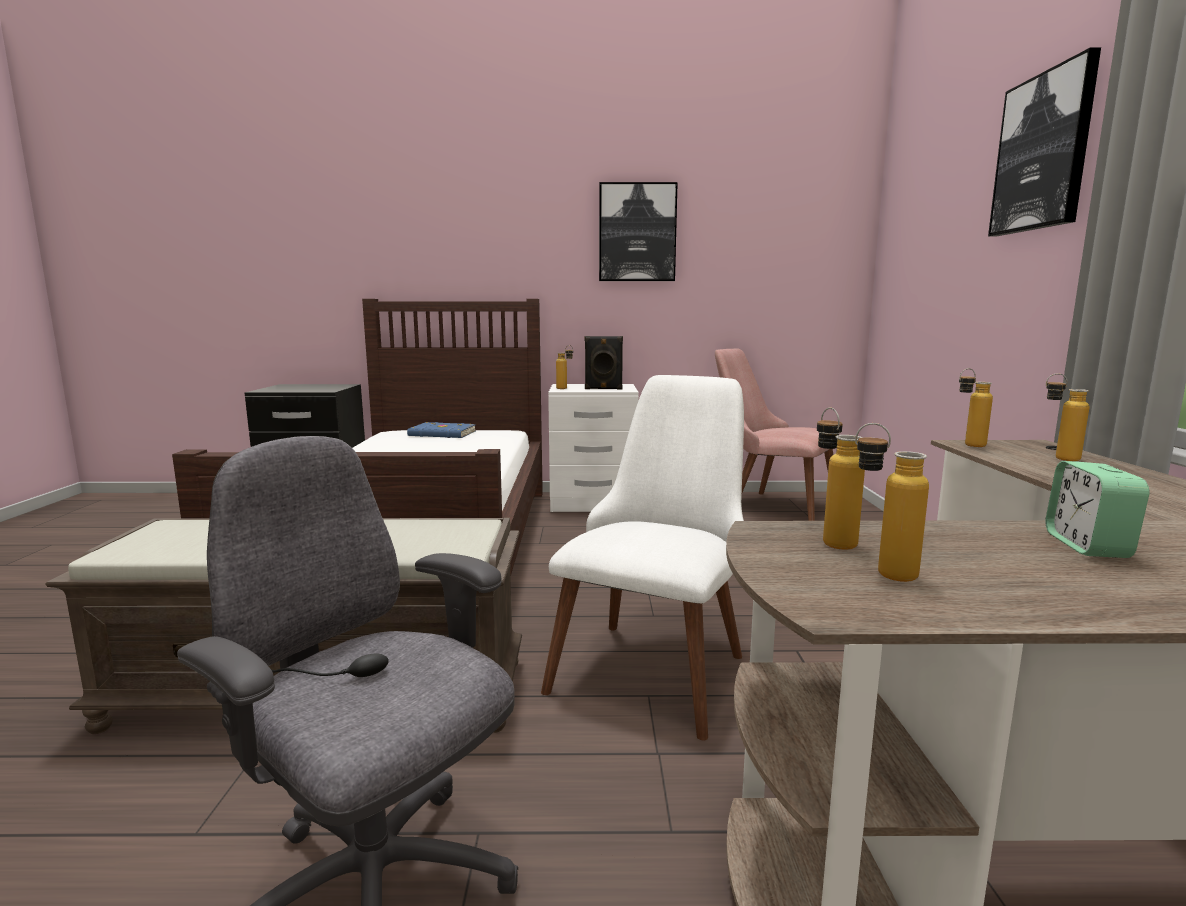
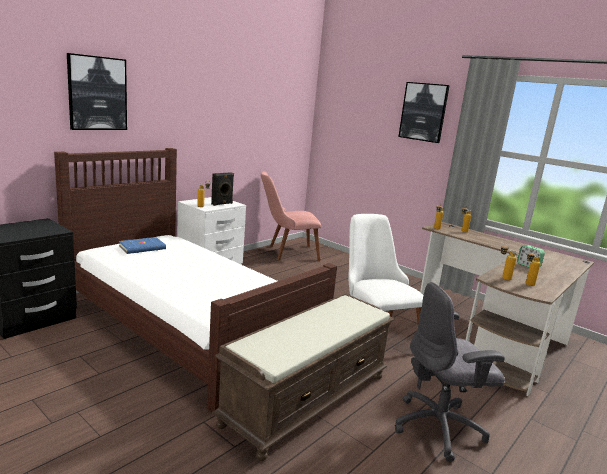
camera: 50 degrees left, 5 degrees up
picture [599,182,678,281] -> picture moved to [67,53,127,130]

